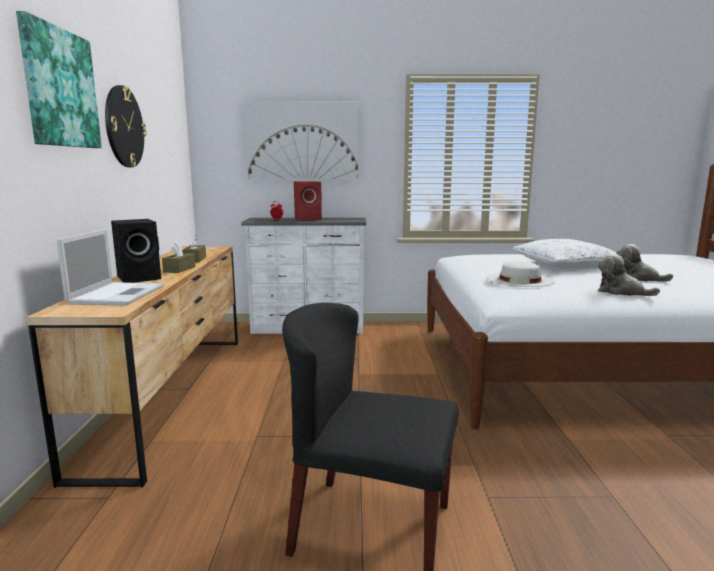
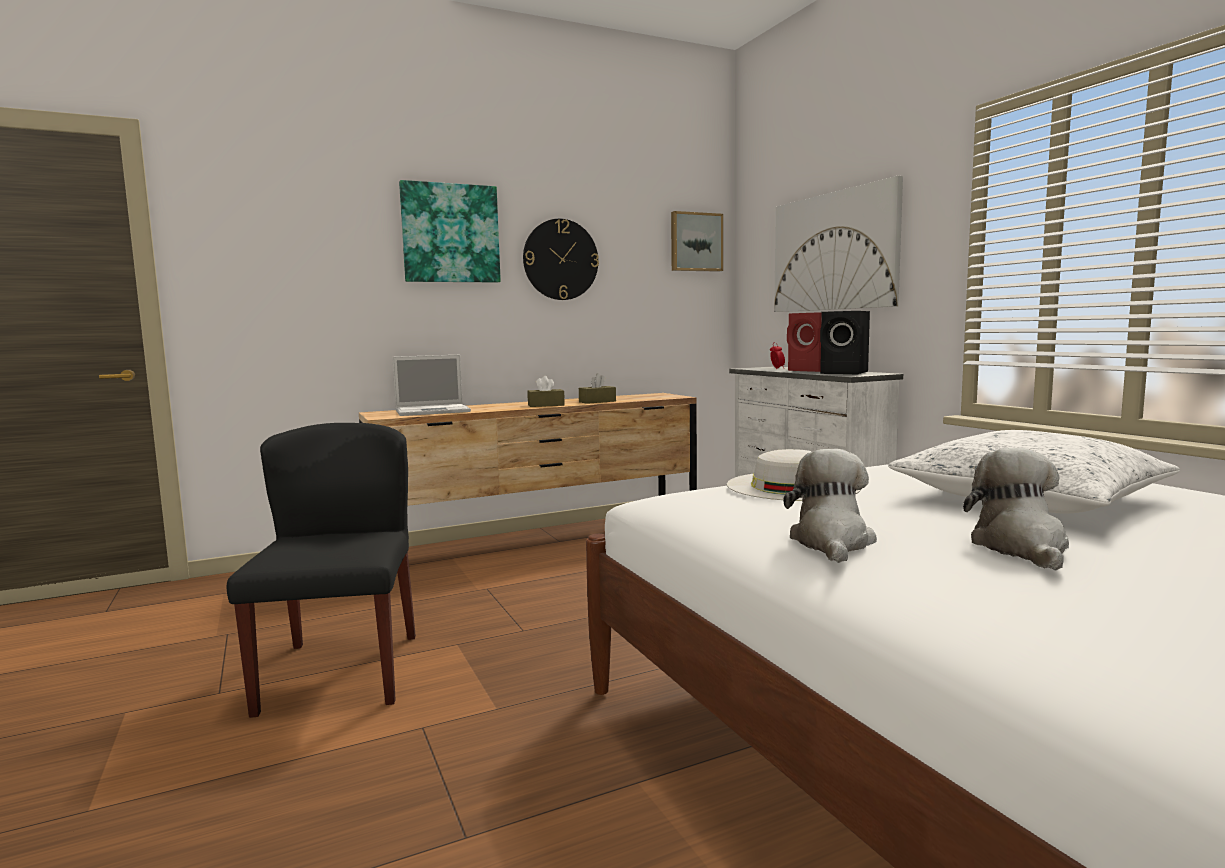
camera: 65 degrees right, 5 degrees down
black speaker [111,219,161,283] -> black speaker moved to [820,311,870,374]
none -> picture [671,211,723,272]

